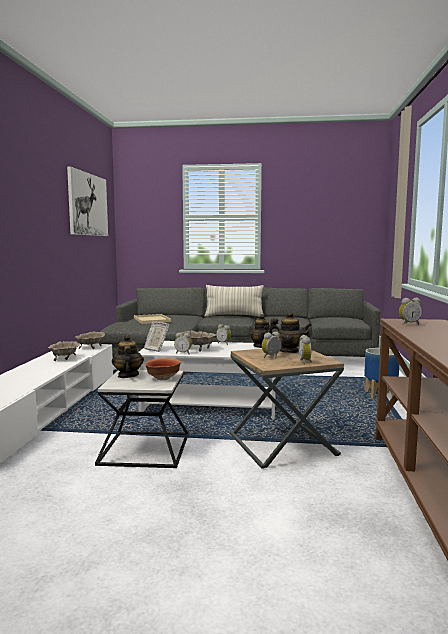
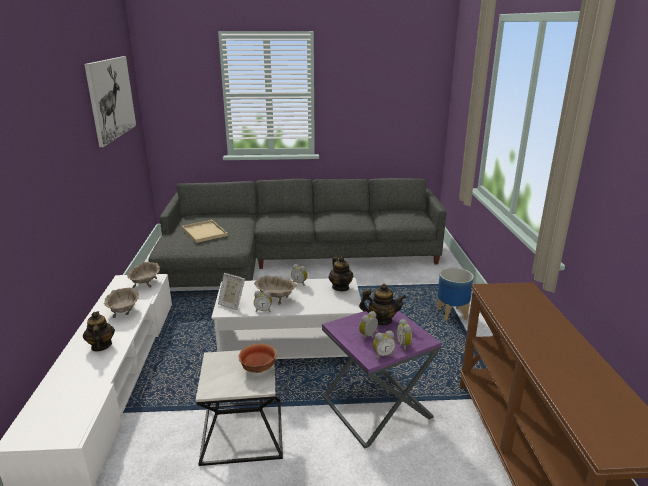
camera: 10 degrees left, 15 degrees up
teapot [112,334,144,378] -> teapot moved to [83,311,115,351]
pillow [205,285,264,317] -> none
brown side table [230,346,344,469] -> purple side table [322,311,441,448]
alarm clock [399,298,422,325] -> alarm clock moved to [373,331,396,359]

